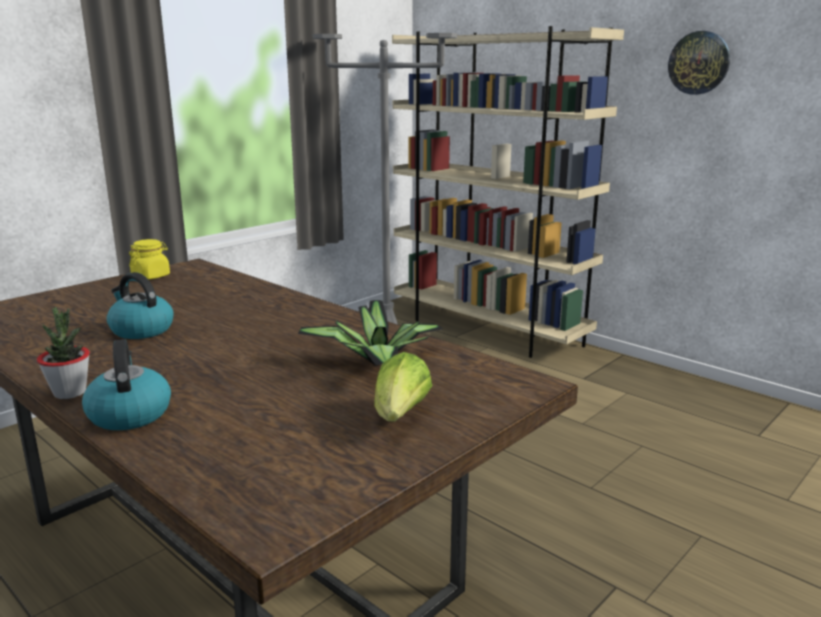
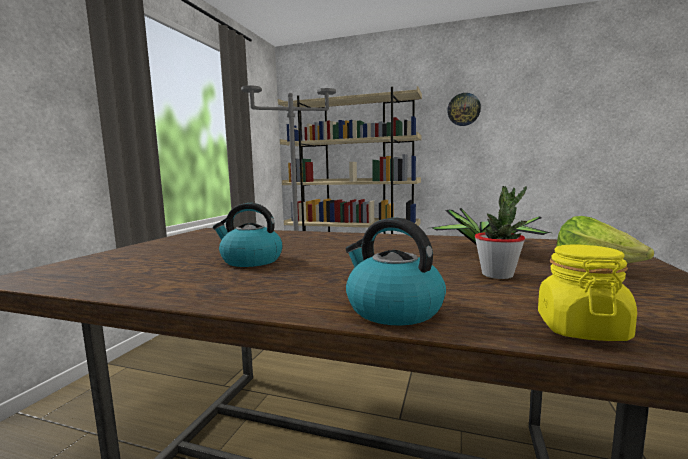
camera: 25 degrees left, 10 degrees down
potted plant [37,307,90,399] -> potted plant moved to [475,186,527,279]
yellow jar [129,239,170,280] -> yellow jar moved to [538,244,637,341]

